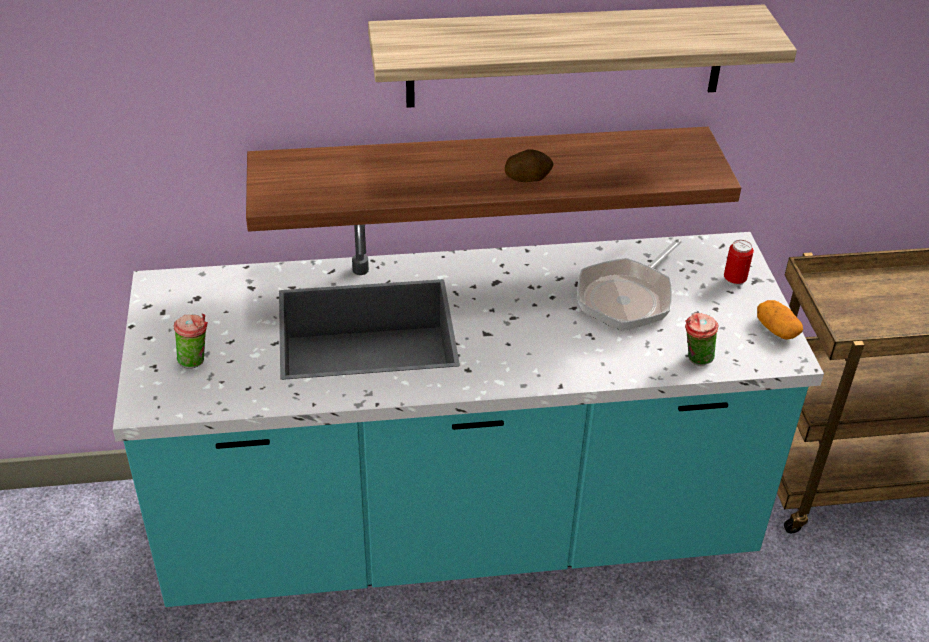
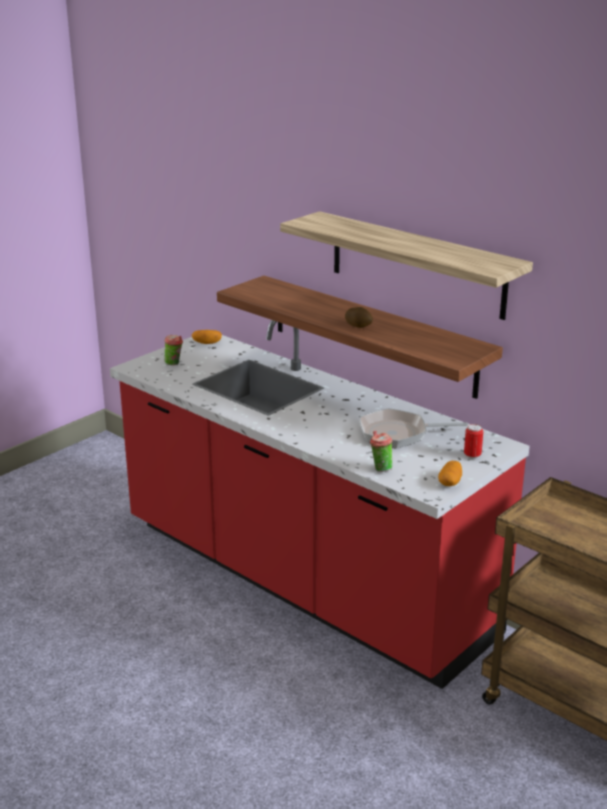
camera: 50 degrees right, 15 degrees down
turquoise counter [113,224,824,607] -> red counter [110,320,530,689]
none -> potato [192,330,222,344]

